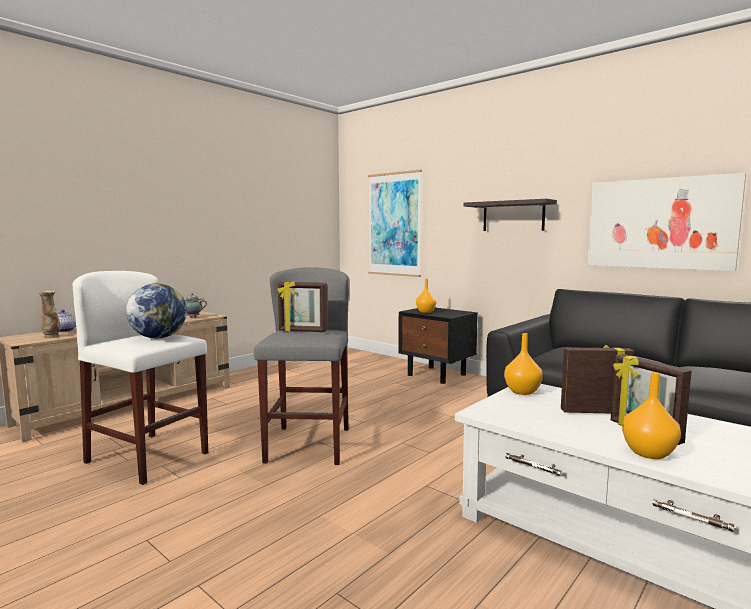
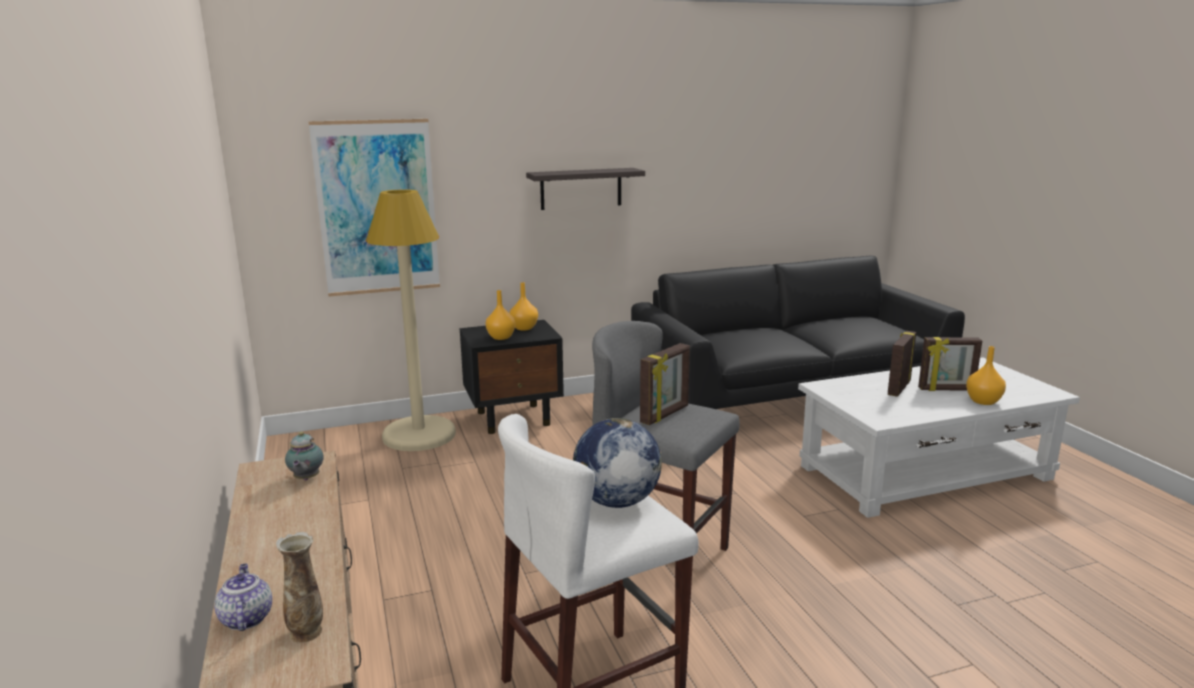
camera: 60 degrees left, 10 degrees up
orange vase [504,333,543,395] -> orange vase moved to [510,282,538,331]
picture [587,173,746,271] -> none
none -> beige floor lamp [366,189,456,451]

